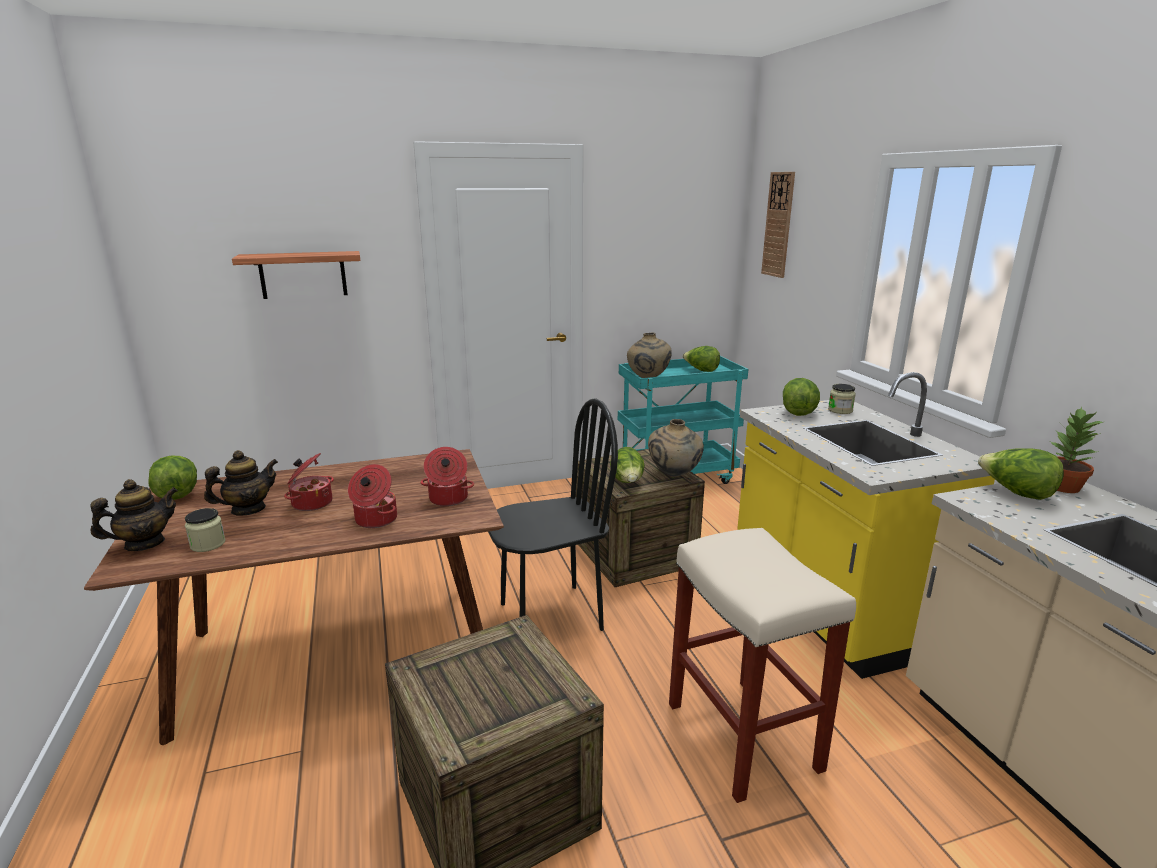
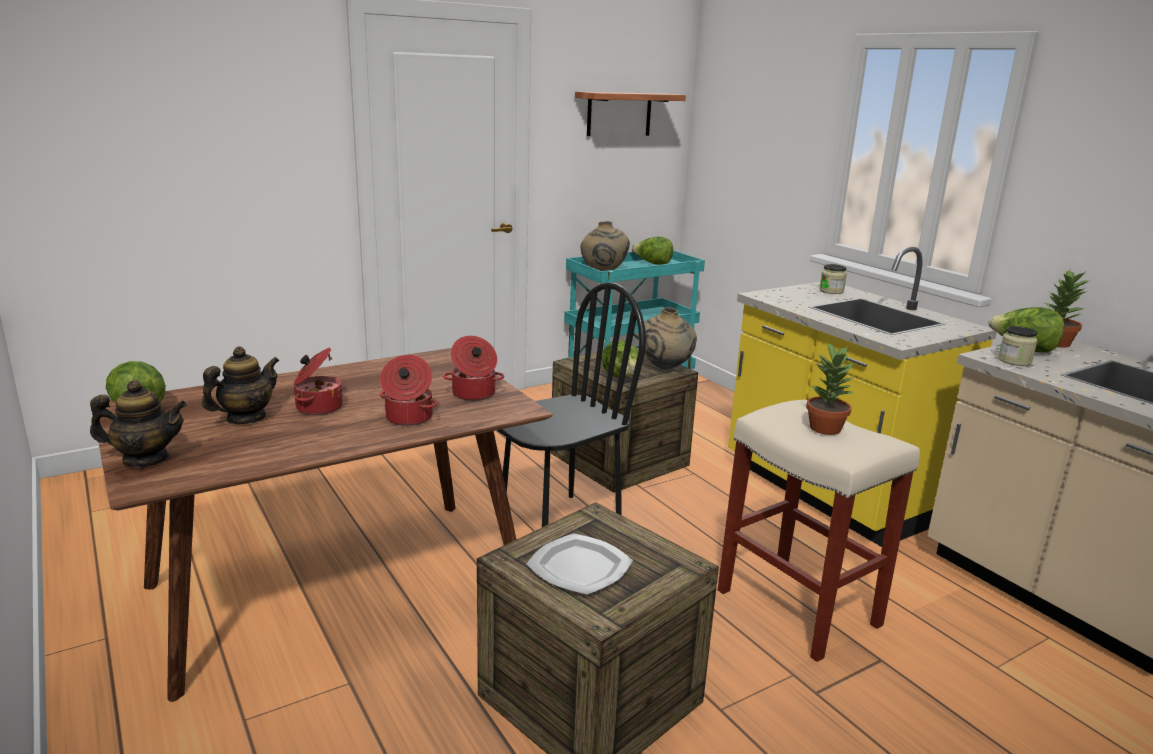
camera: 15 degrees left, 0 degrees up
teapot [90,479,178,551] -> teapot turned 45 degrees clockwise [90,380,187,467]
jar [185,508,226,552] -> jar moved to [998,326,1038,366]
shelf [232,251,360,299] -> shelf moved to [575,92,686,136]
wall clock [761,172,795,278] -> none
lettuce [783,378,820,416] -> none
none -> plate [526,533,633,595]
none -> potted plant [806,342,854,435]

